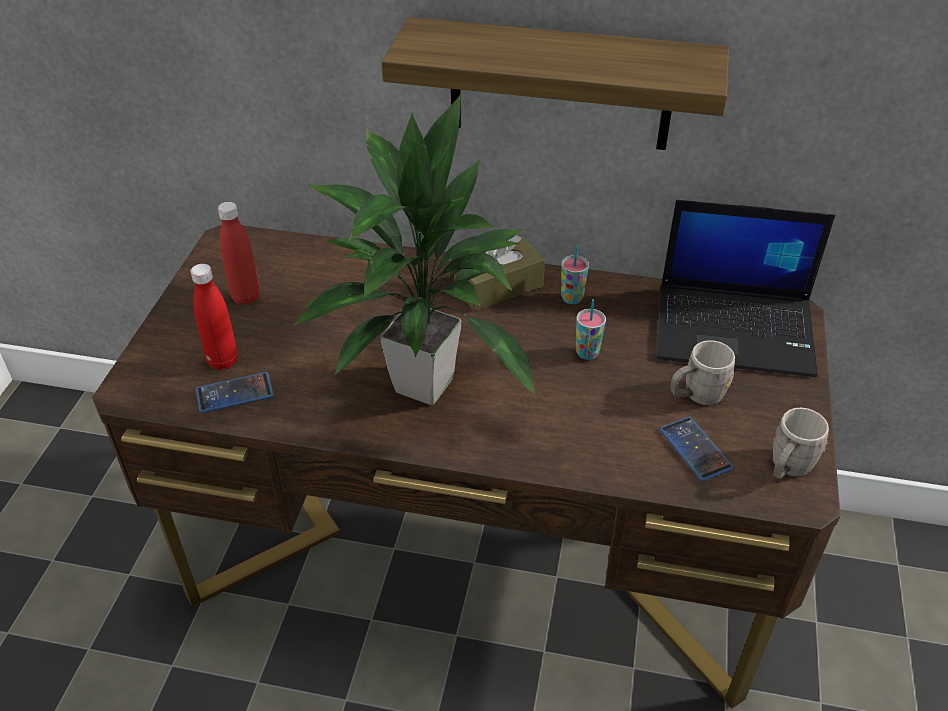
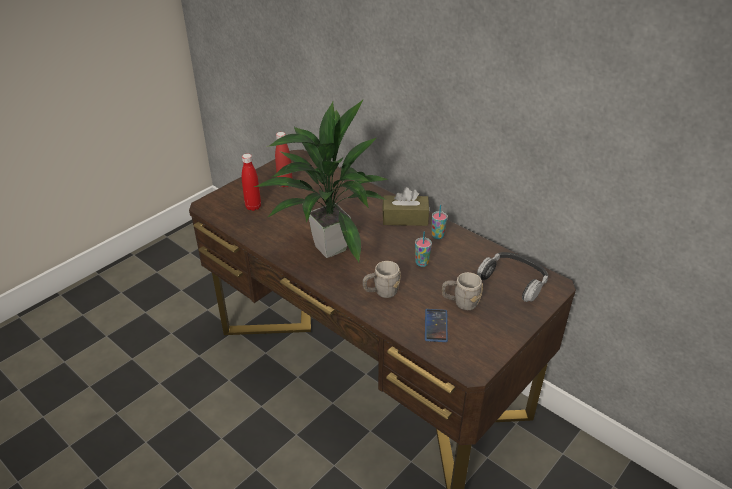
camera: 30 degrees right, 5 degrees down
phone [195,372,274,414] -> none
shelf [382,17,729,150] -> none
laptop [657,200,835,377] -> headphones [477,252,548,302]
grey mug [773,408,829,479] -> grey mug moved to [363,261,401,298]

